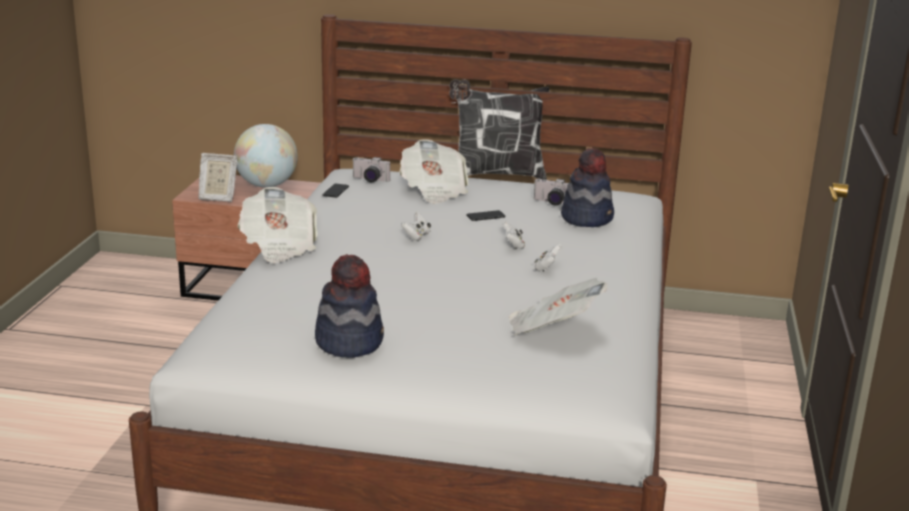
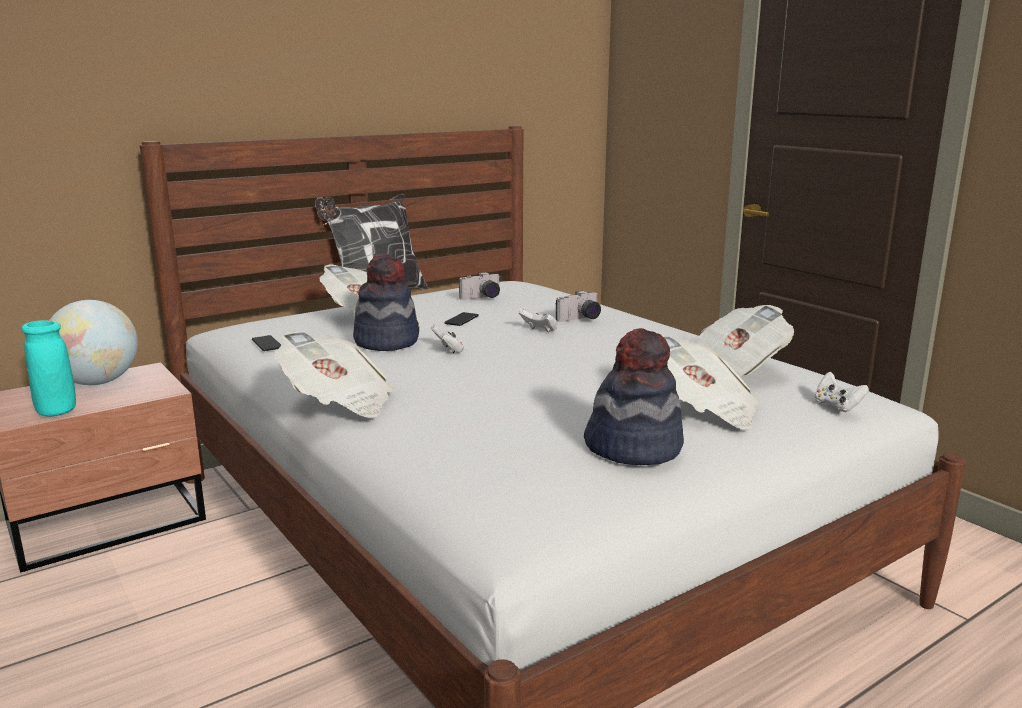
camera: 45 degrees left, 5 degrees down
picture frame [198,153,238,202] -> turquoise vase [22,320,76,416]
camera [353,157,390,182] -> camera moved to [556,291,601,322]
white game controller [534,244,562,272] -> white game controller moved to [815,372,869,412]
hat [561,148,614,227] -> hat moved to [353,254,419,351]
none -> newspaper [660,334,760,430]

